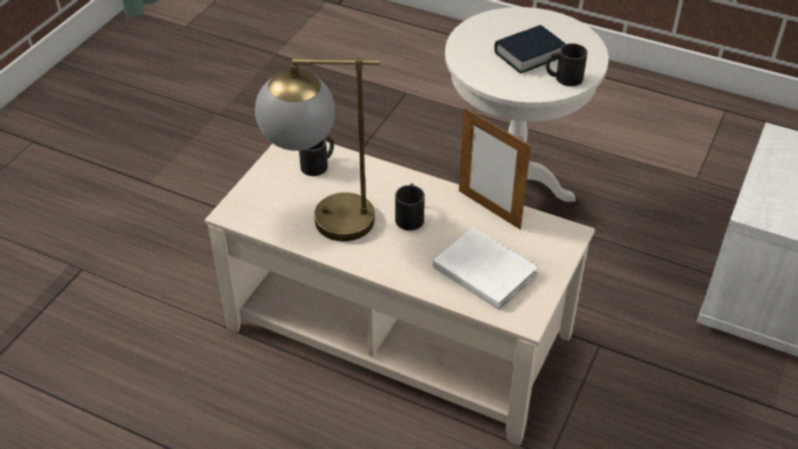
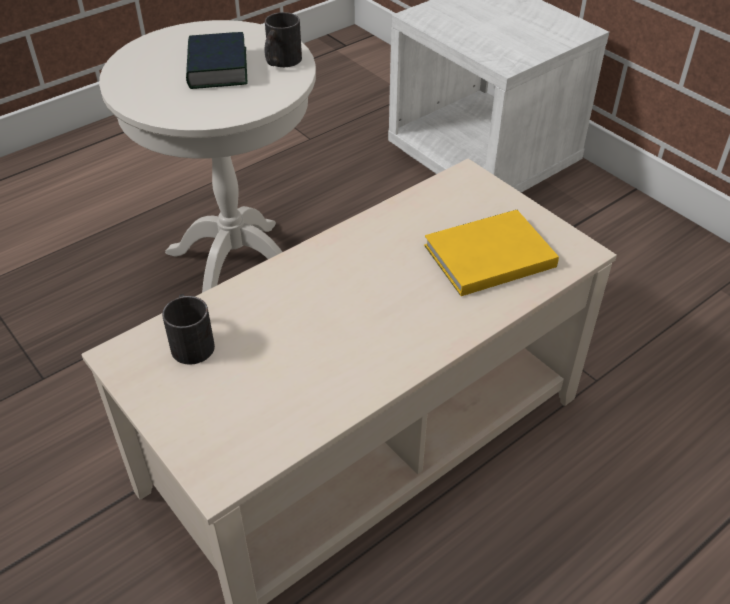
camera: 65 degrees left, 0 degrees up
table lamp [255,57,380,241] -> none
black mug [395,184,425,231] -> none
white book [433,227,538,310] -> yellow book [424,210,559,296]
picture frame [459,107,531,229] -> none

